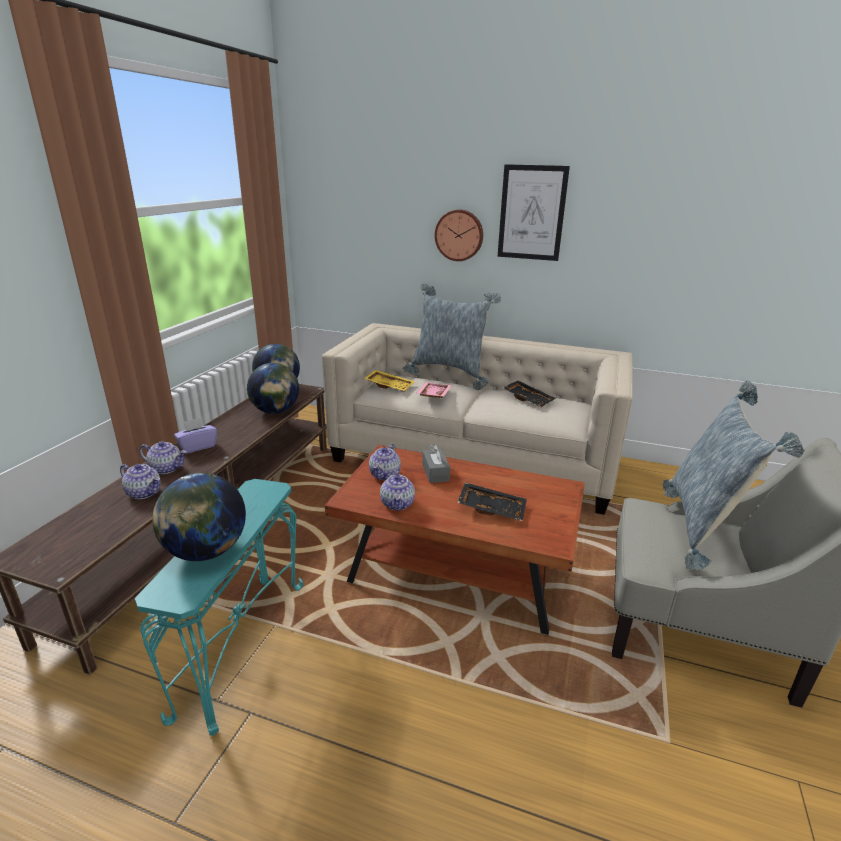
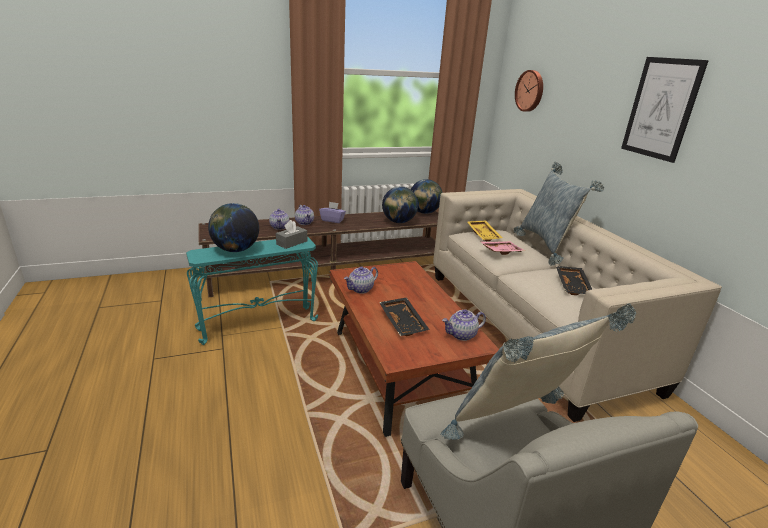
camera: 50 degrees right, 0 degrees up
teapot [369,444,401,480] -> teapot moved to [442,309,486,341]
grey tissue box [422,444,450,483] -> grey tissue box moved to [276,220,307,249]
wall clock [435,210,483,261] -> wall clock moved to [515,70,543,112]

